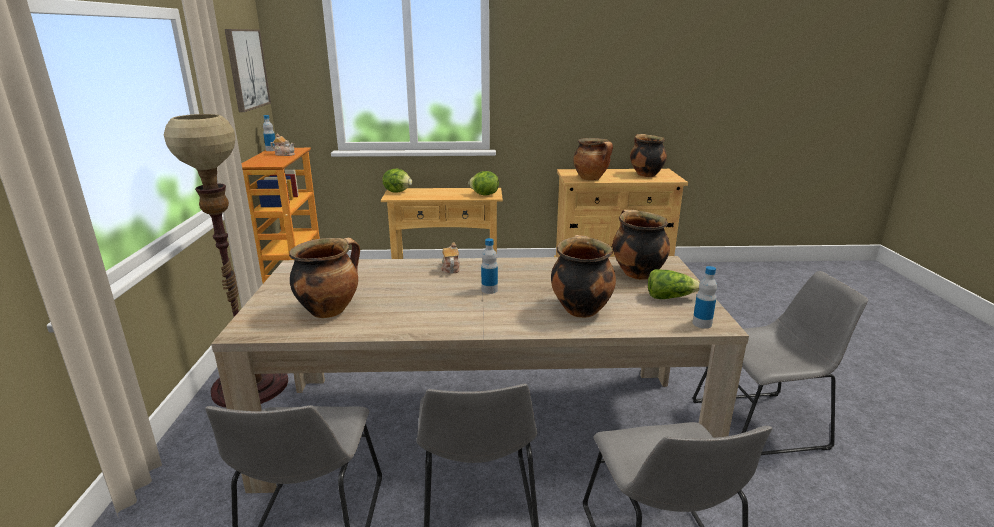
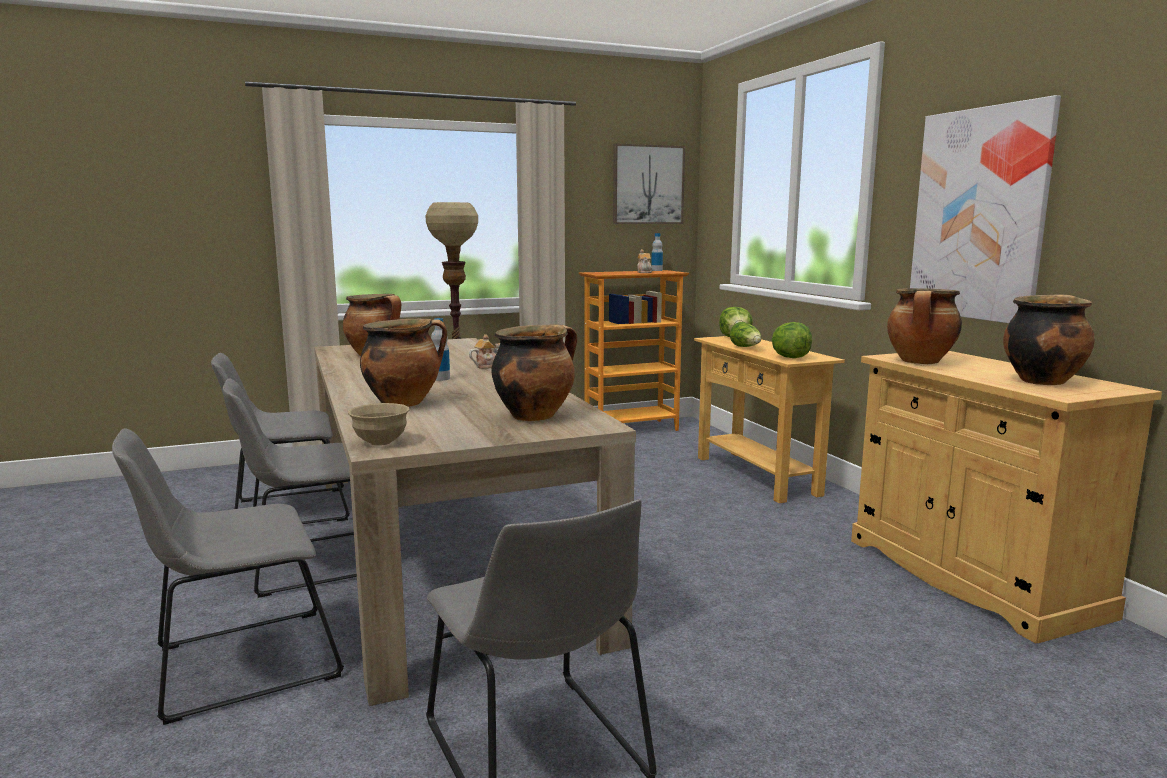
camera: 70 degrees right, 10 degrees down
lettuce [648,269,700,299] -> lettuce moved to [730,322,761,347]
bottle [692,266,717,329] -> beige bowl [348,403,409,446]
none -> picture [910,95,1061,323]

